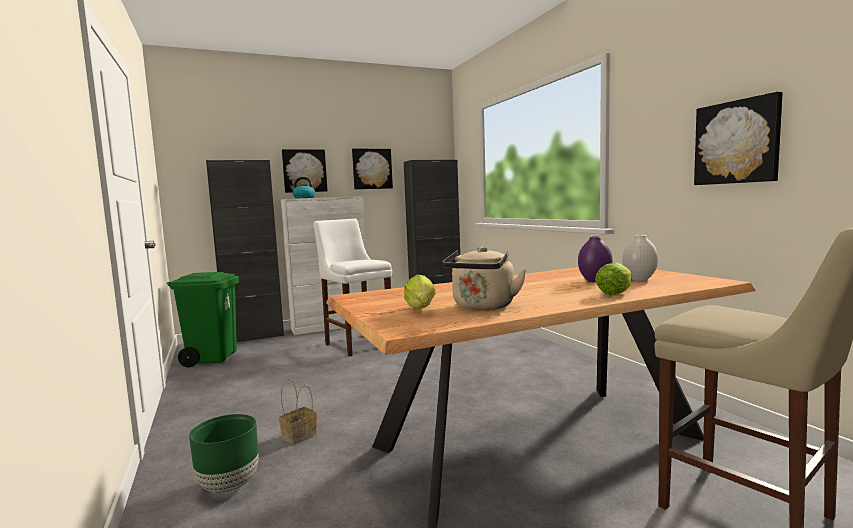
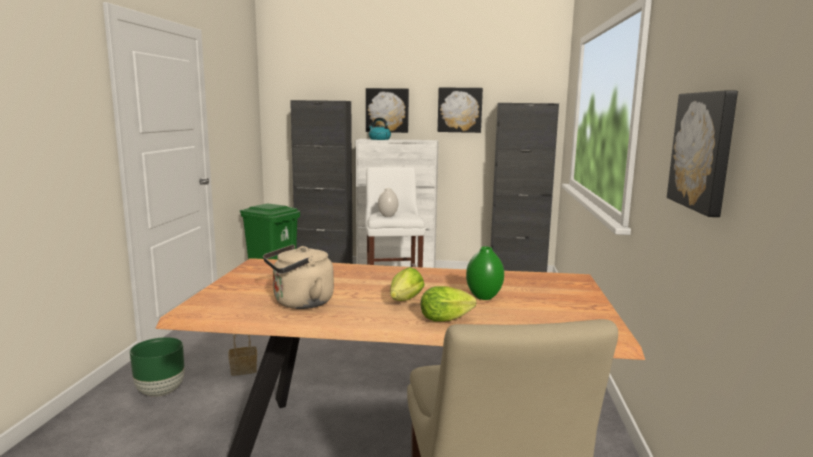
camera: 30 degrees right, 5 degrees up
lettuce [404,274,436,309] -> lettuce moved to [390,267,425,301]
purple vase [578,236,613,282] -> green vase [466,246,504,300]
white vase [622,235,658,281] -> white vase moved to [378,188,398,217]

